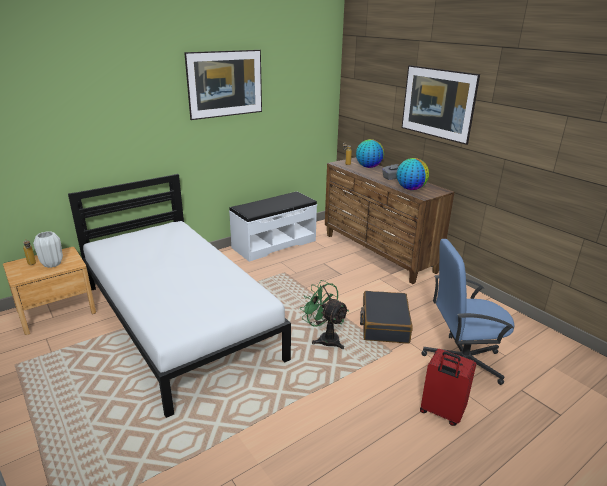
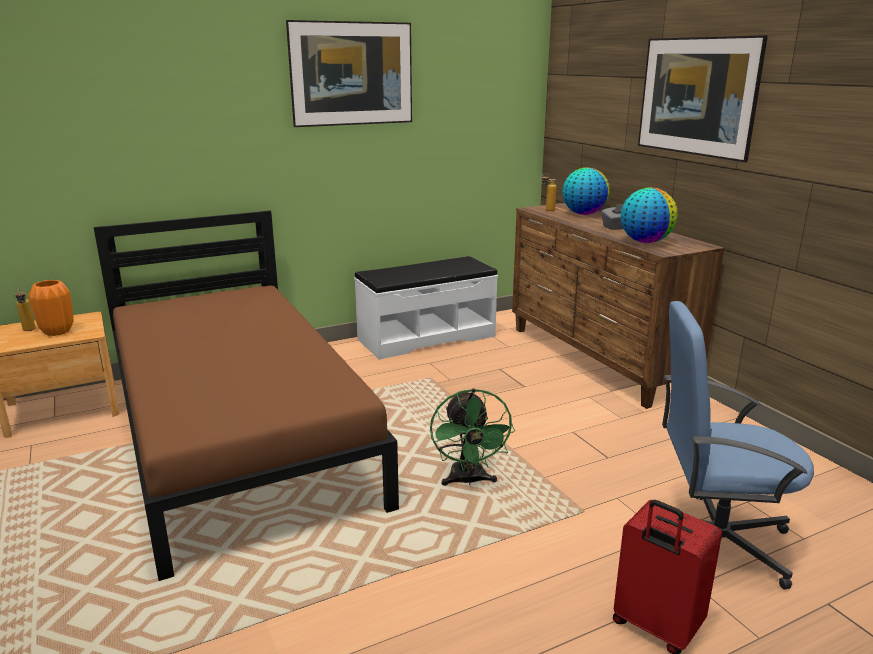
camera: 10 degrees right, 5 degrees down
white vase [33,231,63,268] -> orange vase [28,280,74,336]
white bed [68,174,291,418] -> brown bed [94,210,399,581]
green fan [300,280,349,349] -> green fan turned 150 degrees counterclockwise [430,388,515,486]
black suitcase [360,291,413,344] -> none

